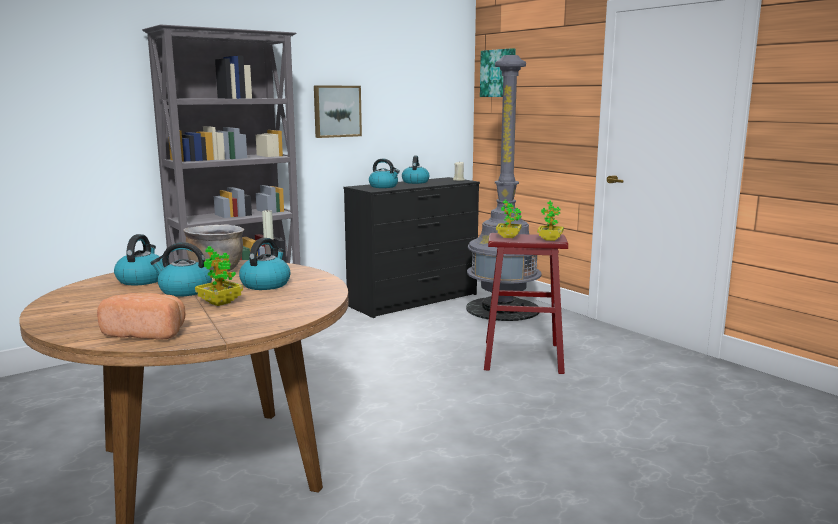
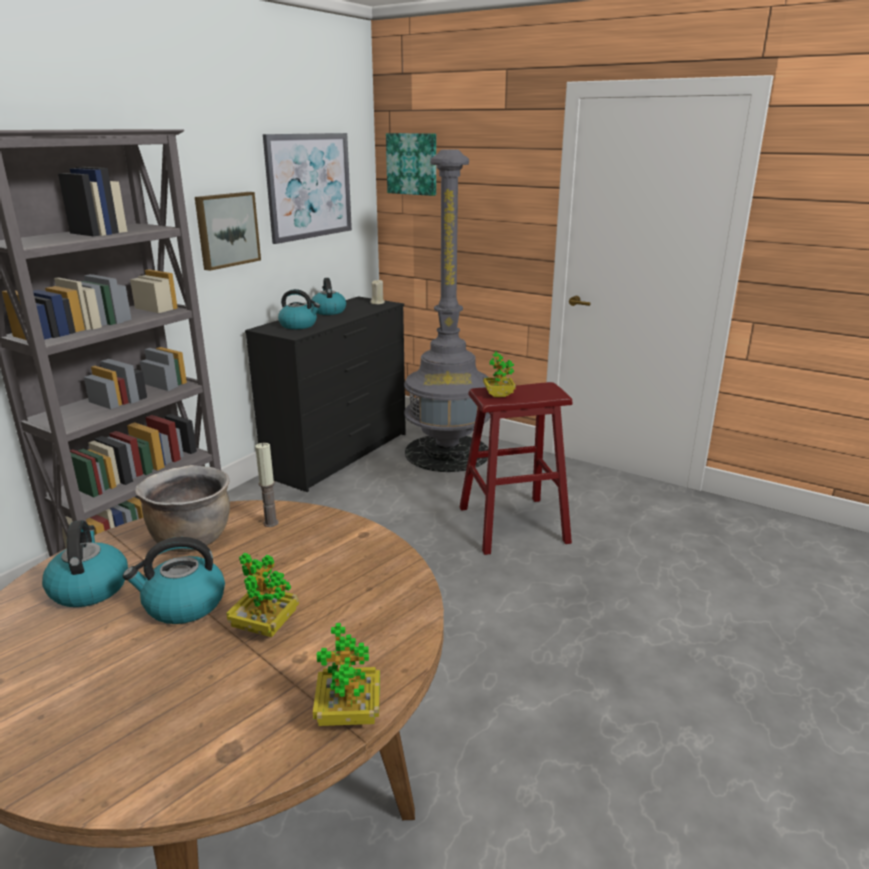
camera: 20 degrees left, 10 degrees up
bread [97,293,185,340] -> none
kettle [239,238,291,290] -> none
potted plant [538,200,564,241] -> potted plant moved to [313,623,380,726]
none -> picture [263,133,352,244]

